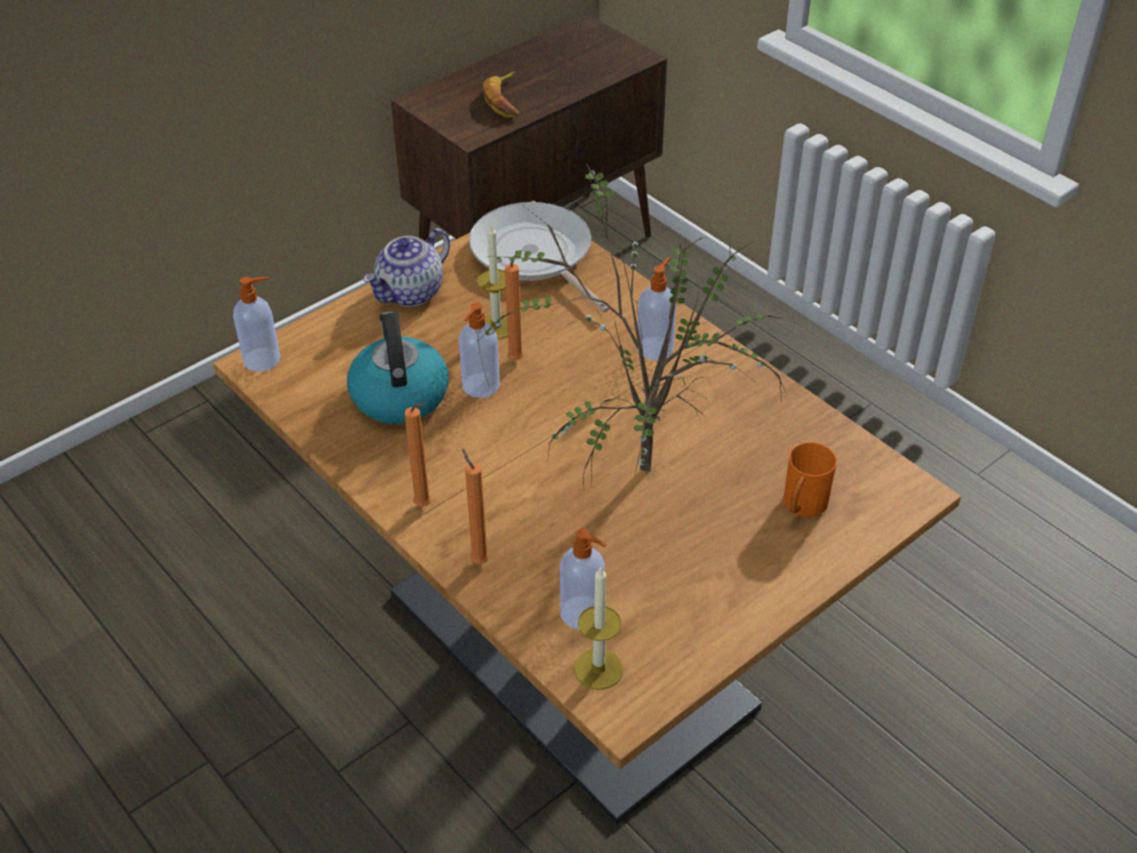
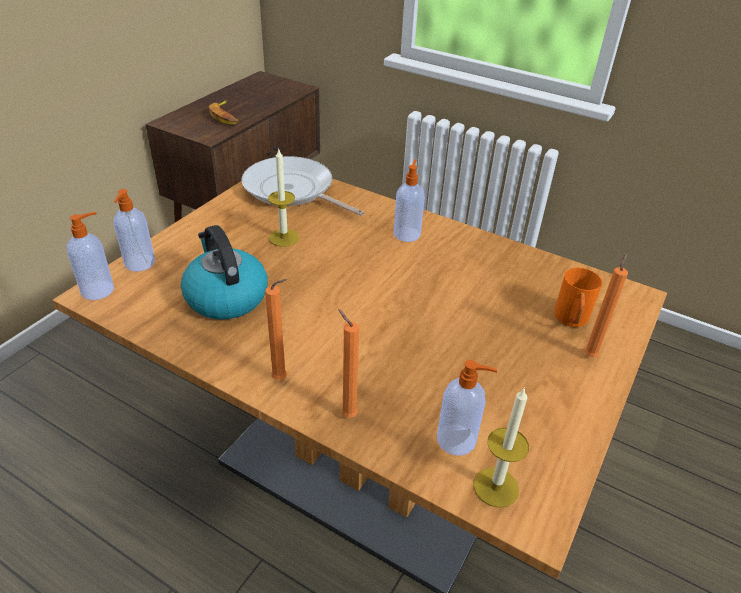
camera: 20 degrees left, 5 degrees down
teapot [363,228,450,307] -> none
soap dispenser [459,302,500,398] -> soap dispenser moved to [114,189,155,271]
potted plant [485,164,799,485] -> none
orange candle [505,250,523,360] -> orange candle moved to [584,253,628,357]

